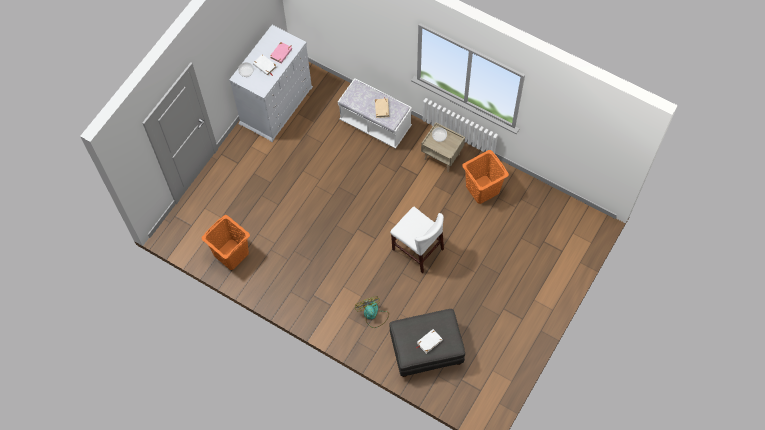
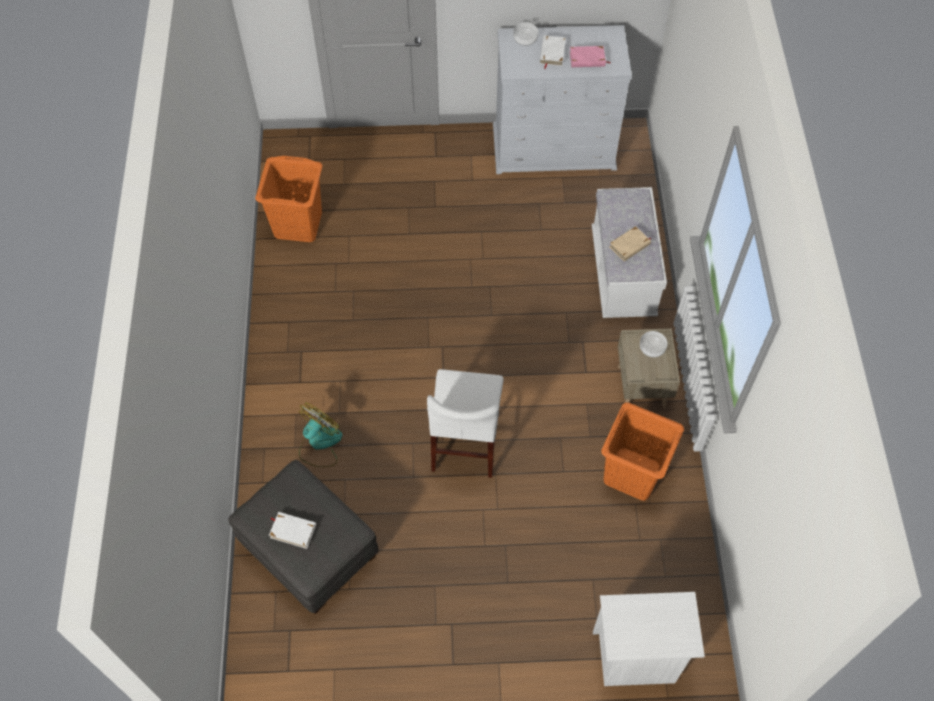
camera: 55 degrees right, 5 degrees down
none -> white nightstand [593,592,705,686]

